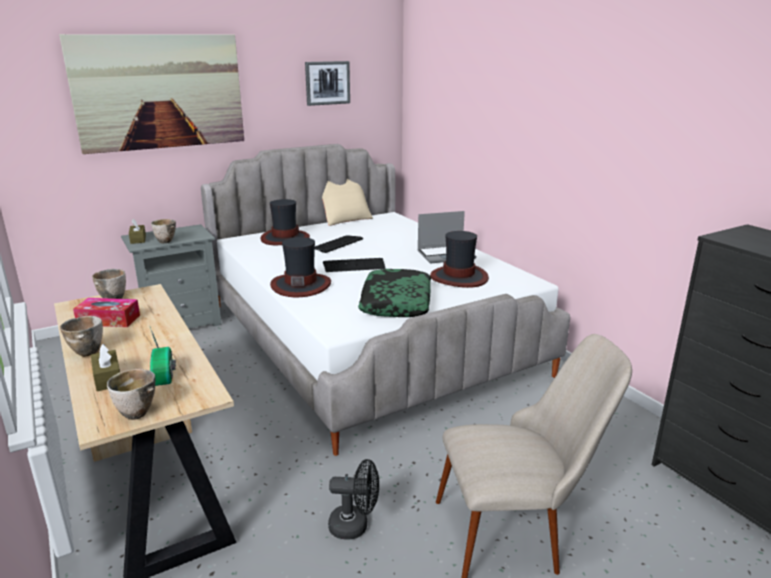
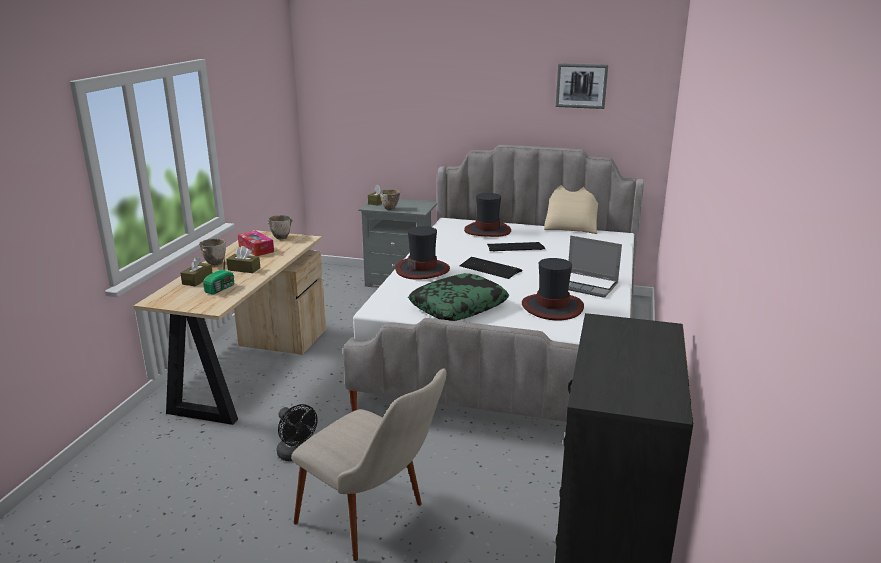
camera: 45 degrees right, 0 degrees up
picture [59,34,244,154] -> none
bowl [107,369,155,420] -> none
none -> brown tissue box [226,246,260,273]

